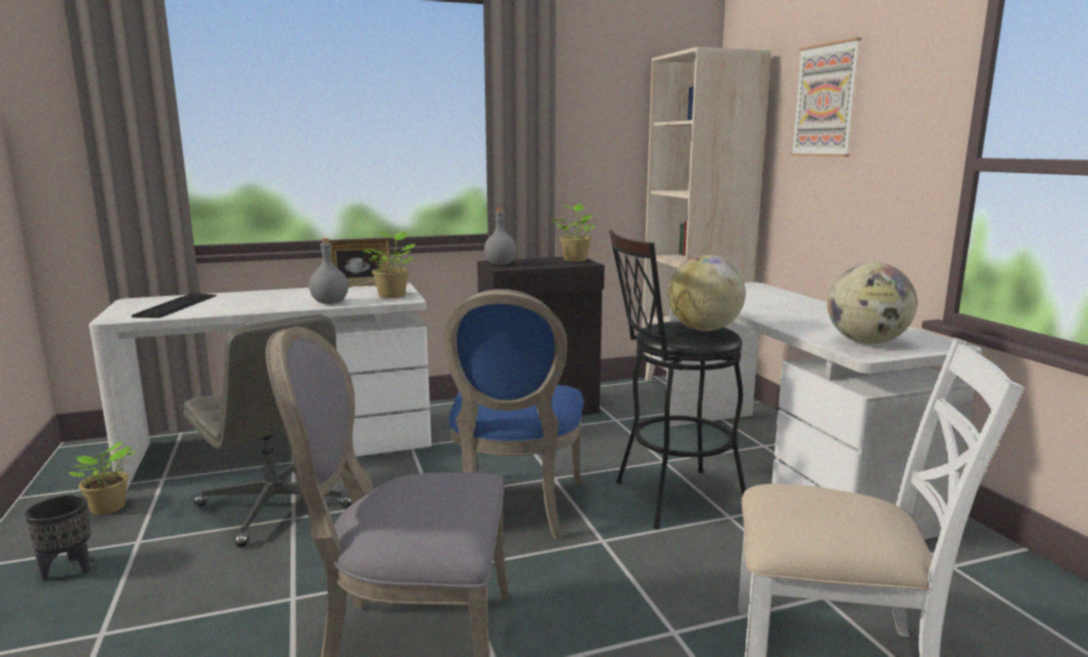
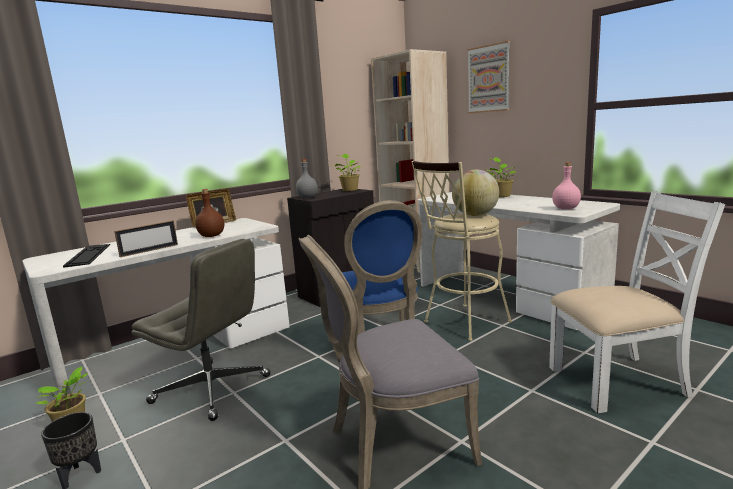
camera: 20 degrees left, 0 degrees up
grey bottle [309,238,348,304] -> brown bottle [195,189,225,237]
potted plant [362,231,415,298] -> potted plant moved to [485,157,516,197]
black stool [609,230,746,529] -> beige stool [412,161,512,341]
globe [827,262,917,344] -> pink bottle [552,162,581,209]
none -> picture frame [114,220,178,257]

